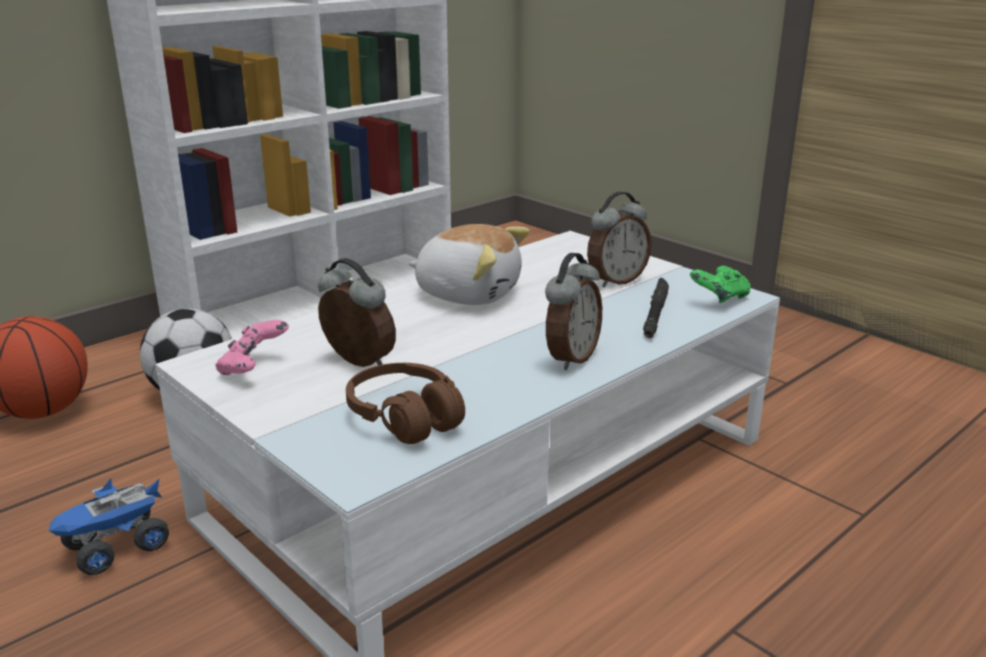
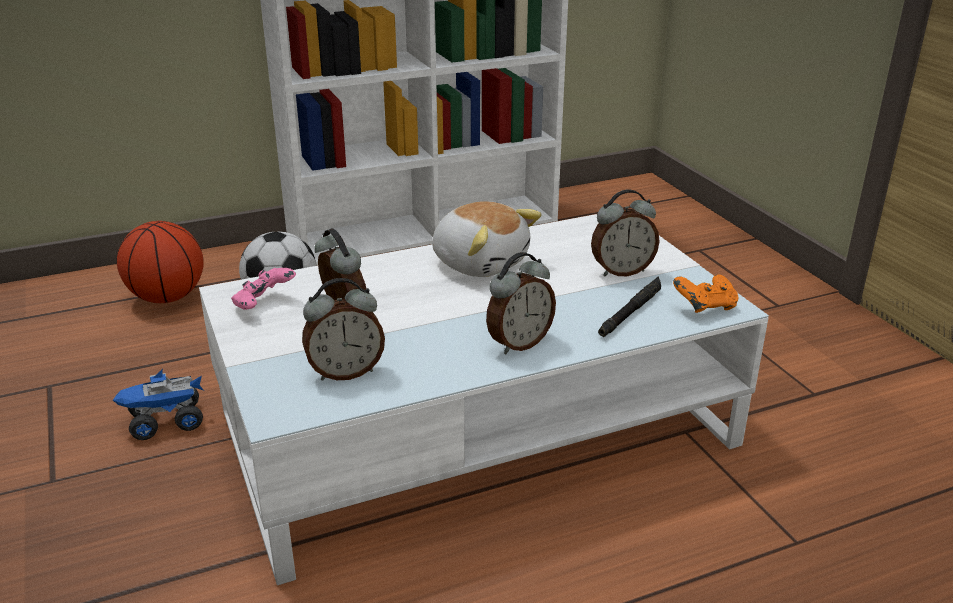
camera: 20 degrees right, 5 degrees up
brown headphones [346,363,465,444] -> alarm clock [302,278,385,381]
green game controller [690,266,751,303] -> orange game controller [673,275,738,313]

